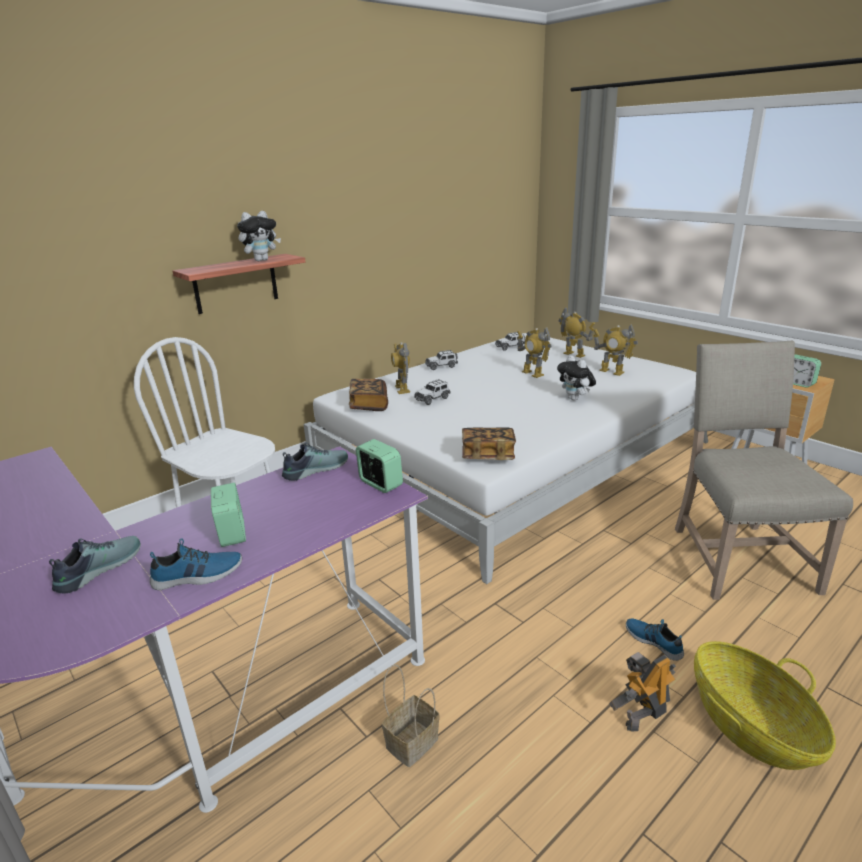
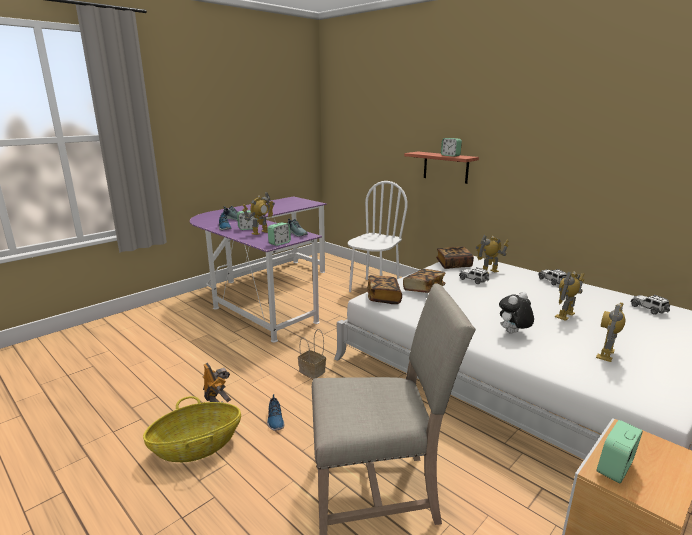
camera: 85 degrees right, 5 degrees down
plush toy [237,211,281,261] -> alarm clock [441,138,462,157]
basket [382,664,440,767] -> basket moved to [298,329,326,379]
toy robot [559,307,595,358] -> toy robot moved to [243,192,275,235]
shoe [626,618,684,661] -> shoe turned 120 degrees clockwise [267,394,284,431]
none -> book [403,269,445,293]

